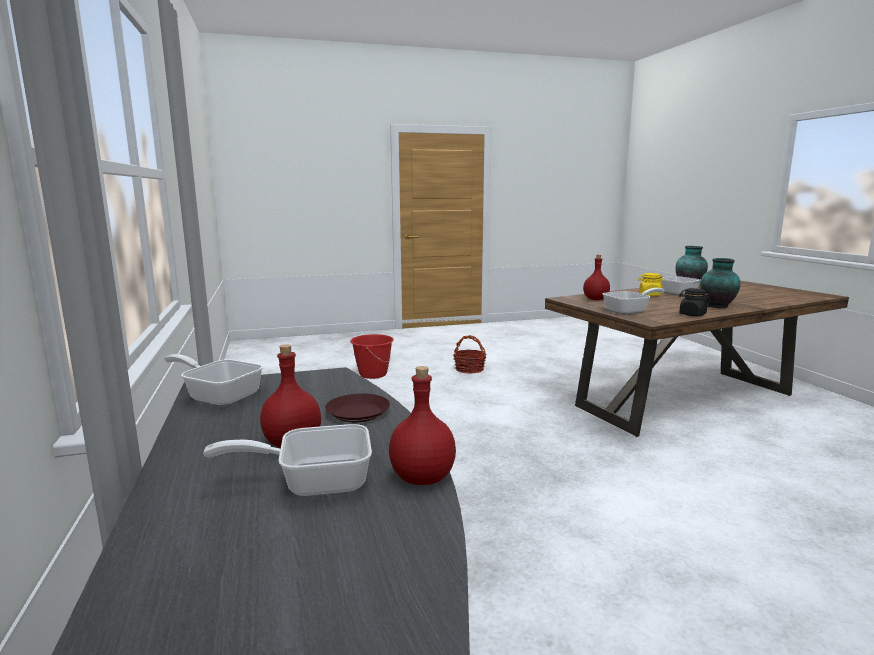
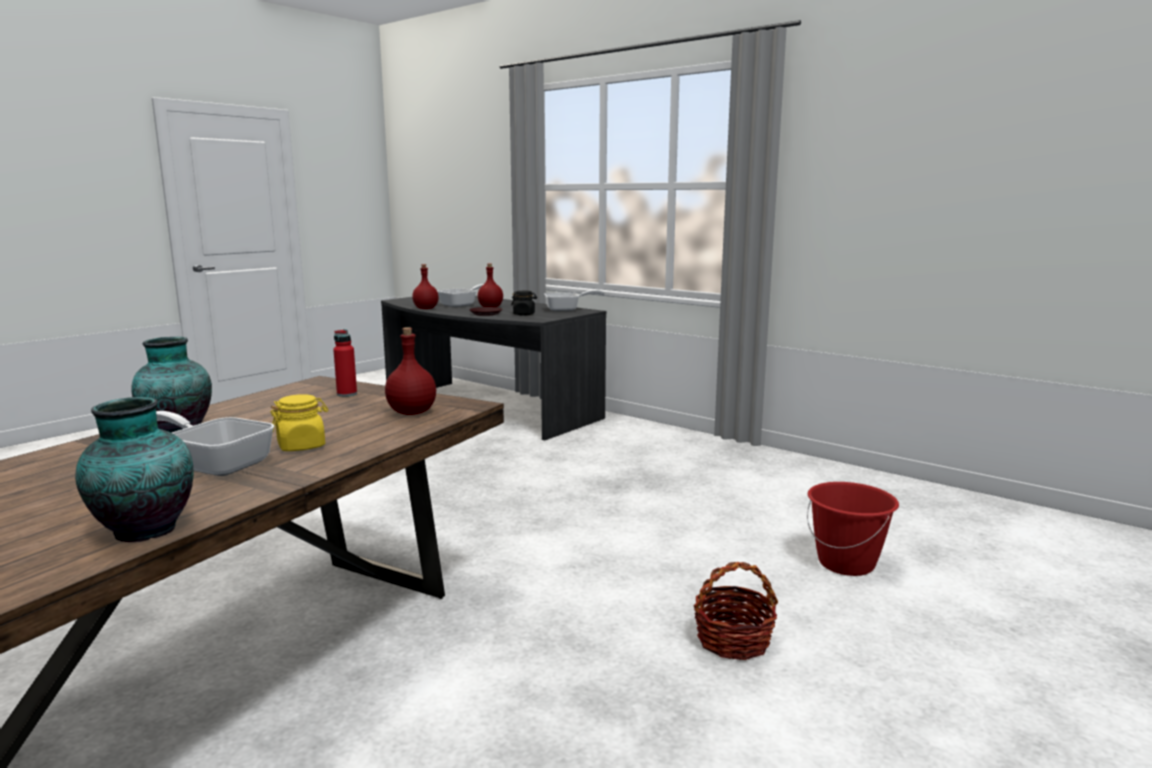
camera: 145 degrees right, 0 degrees up
frying pan [602,288,665,315] -> red bottle [333,329,357,397]
black jar [679,288,709,316] -> black jar moved to [511,291,537,316]

